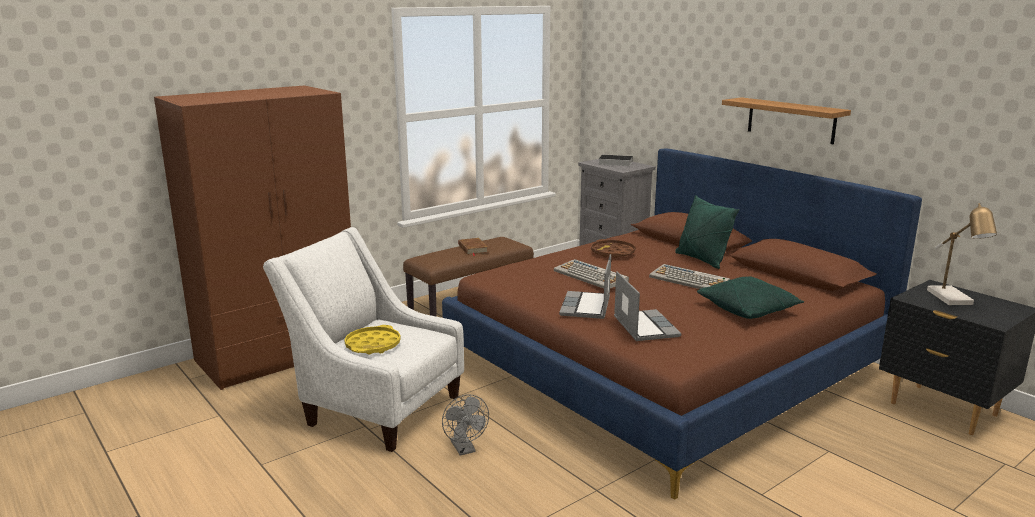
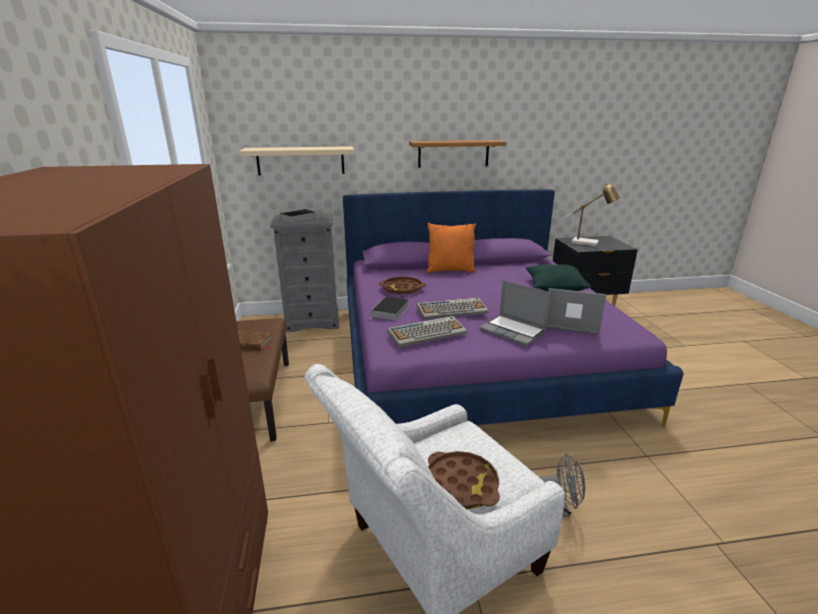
camera: 60 degrees left, 5 degrees up
yellow tray [344,325,401,354] -> brown tray [428,451,500,509]
brown bed [442,149,922,500] -> purple bed [343,189,683,426]
keyboard [649,264,730,289] -> keyboard moved to [387,316,467,347]
green pillow [675,195,739,269] -> orange pillow [426,223,476,273]
none -> beige shelf [239,146,354,175]
none -> book [370,296,409,320]

